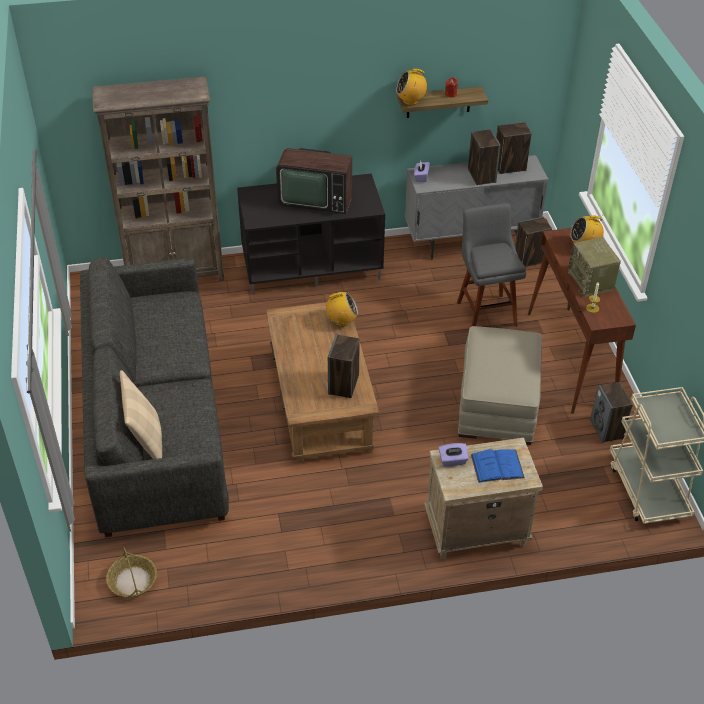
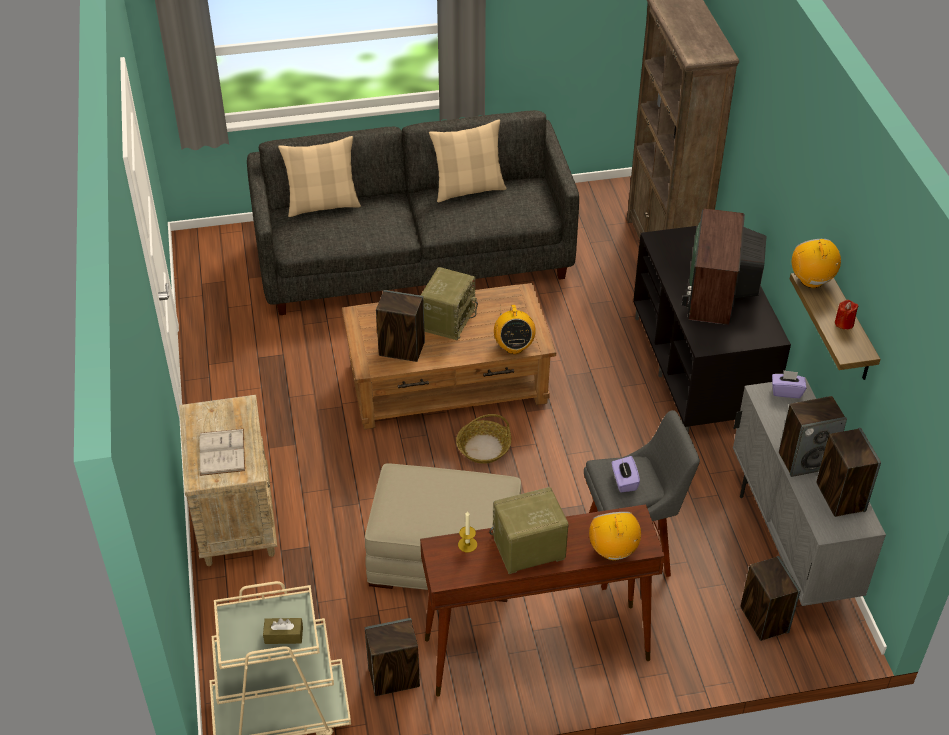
camera: 90 degrees right, 0 degrees up
basket [106,547,157,598] -> basket moved to [456,414,511,464]
purple tissue box [438,443,469,466] -> purple tissue box moved to [612,456,640,492]
blue book [471,449,525,483] -> white book [199,429,245,476]
none -> brown tissue box [263,618,303,644]
none -> radio [421,267,478,340]
none -> beige pillow [429,119,506,202]

